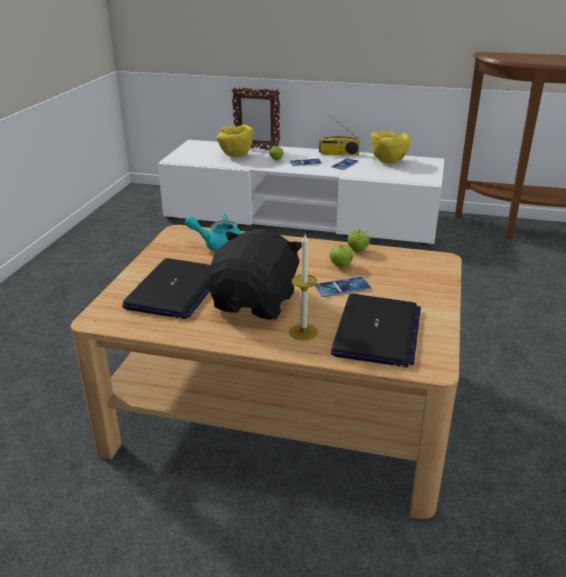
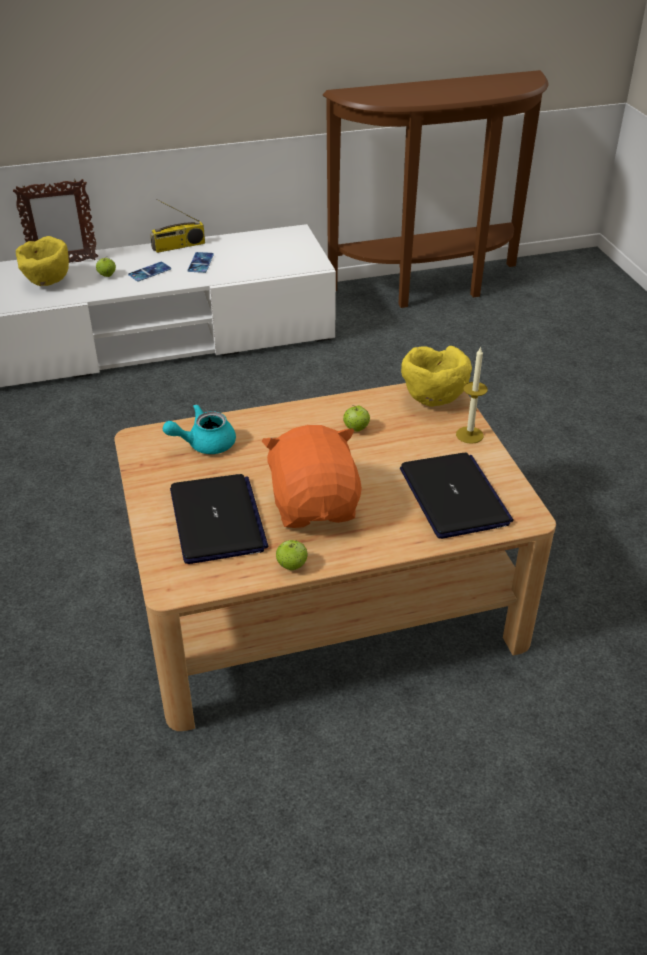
camera: 30 degrees left, 10 degrees up
black plush toy [208,229,302,320] -> orange plush toy [262,425,362,528]
candle [289,234,318,340] -> candle moved to [456,347,488,444]
phone [315,276,371,297] -> none
apple [347,230,370,252] -> apple moved to [276,540,308,570]
yellow bowl [371,131,411,164] -> yellow bowl moved to [401,346,472,407]

